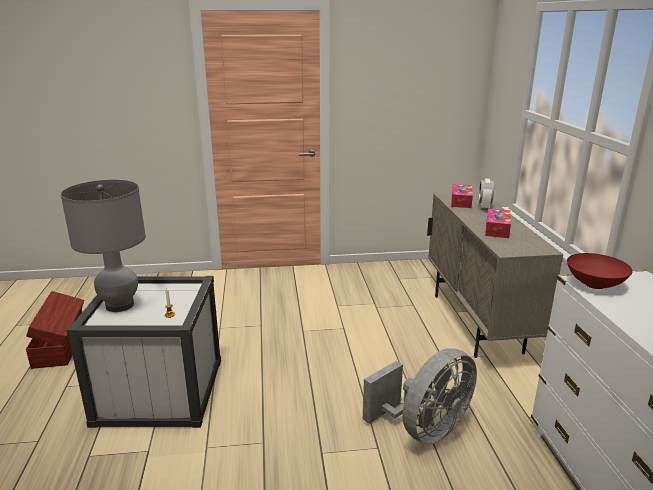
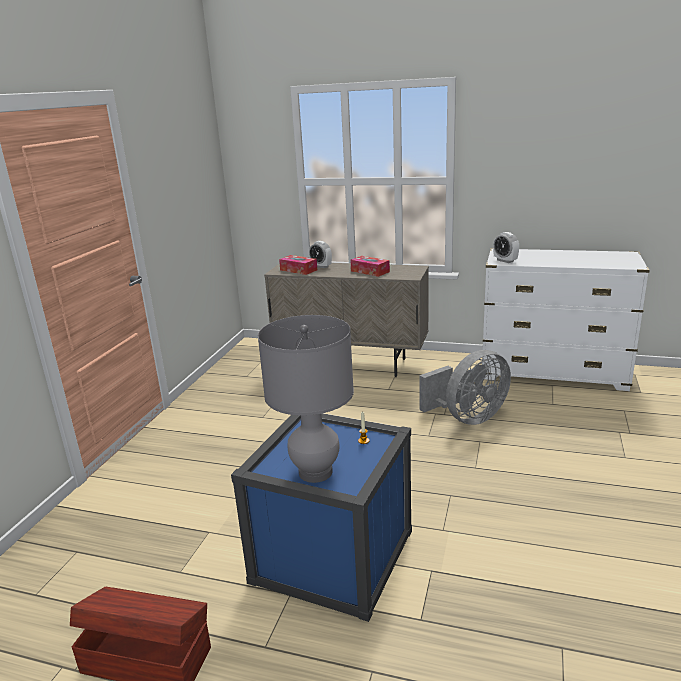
camera: 65 degrees left, 0 degrees up
white storage box [66,276,221,428] -> blue storage box [231,413,412,622]
grey fan [363,348,477,444] -> grey fan turned 75 degrees clockwise [420,350,511,425]
red bowl [567,253,633,289] -> alarm clock [493,232,519,263]

